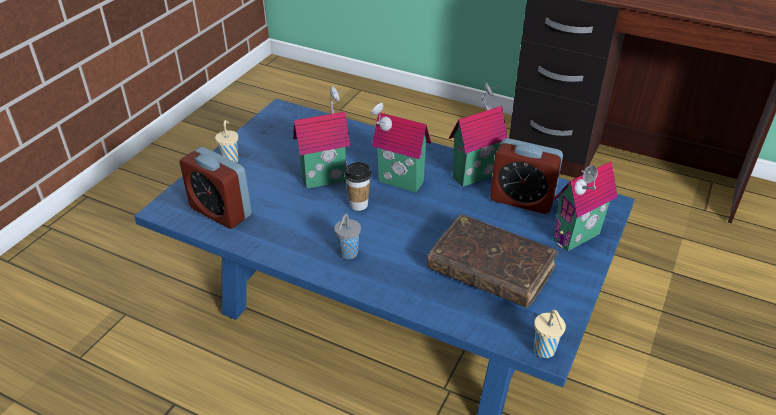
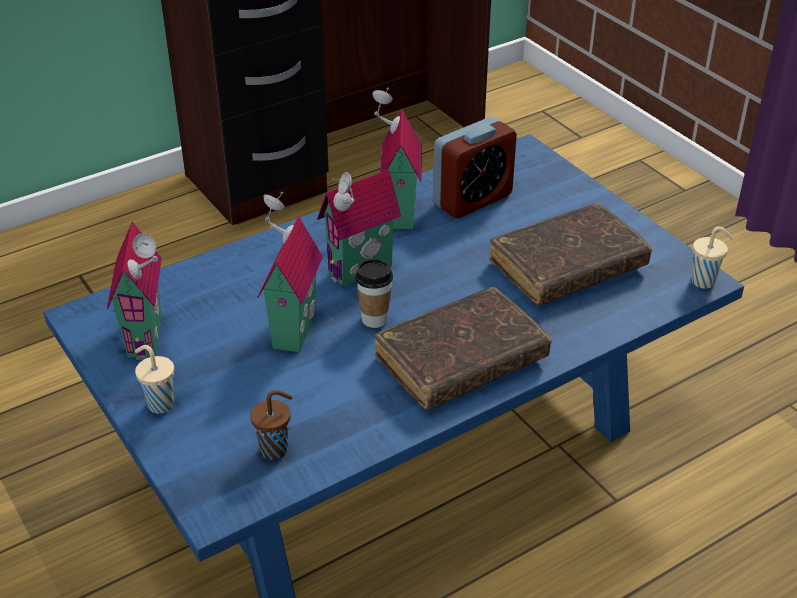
camera: 60 degrees left, 0 degrees up
alarm clock [180,147,252,229] -> brown cup [250,390,292,460]
grey cup [334,214,361,259] -> brown book [374,287,552,410]
toy house [553,161,618,251] -> toy house moved to [107,221,162,360]

